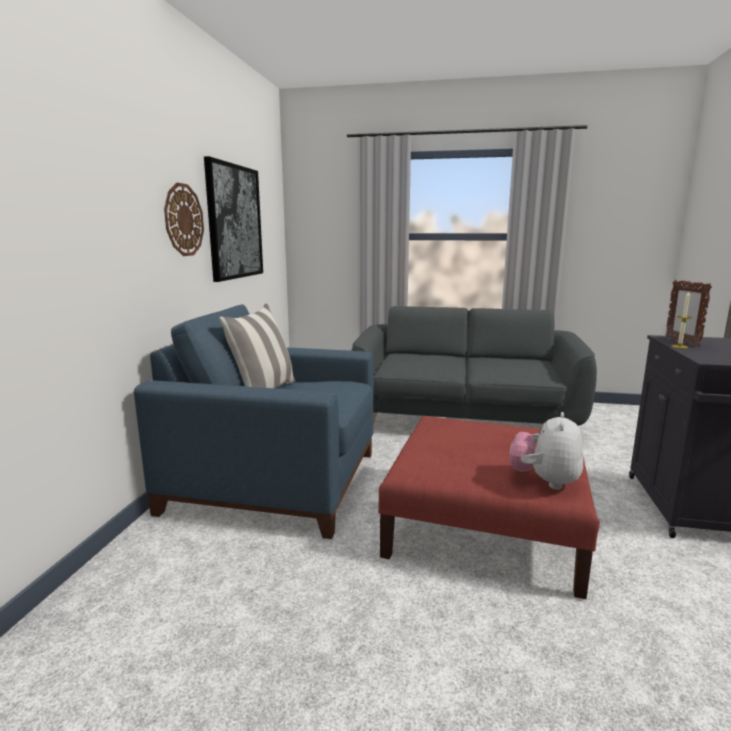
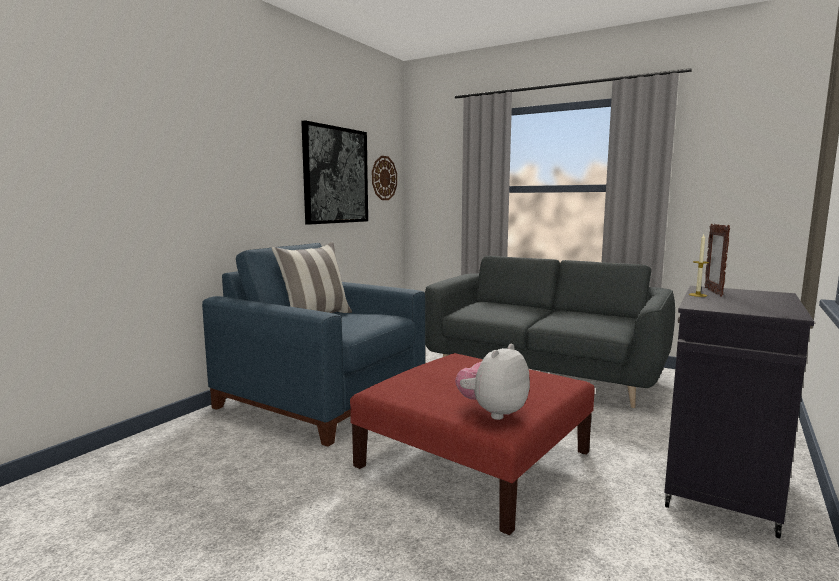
camera: 20 degrees right, 5 degrees down
wall clock [164,183,204,256] -> wall clock moved to [372,156,397,200]

